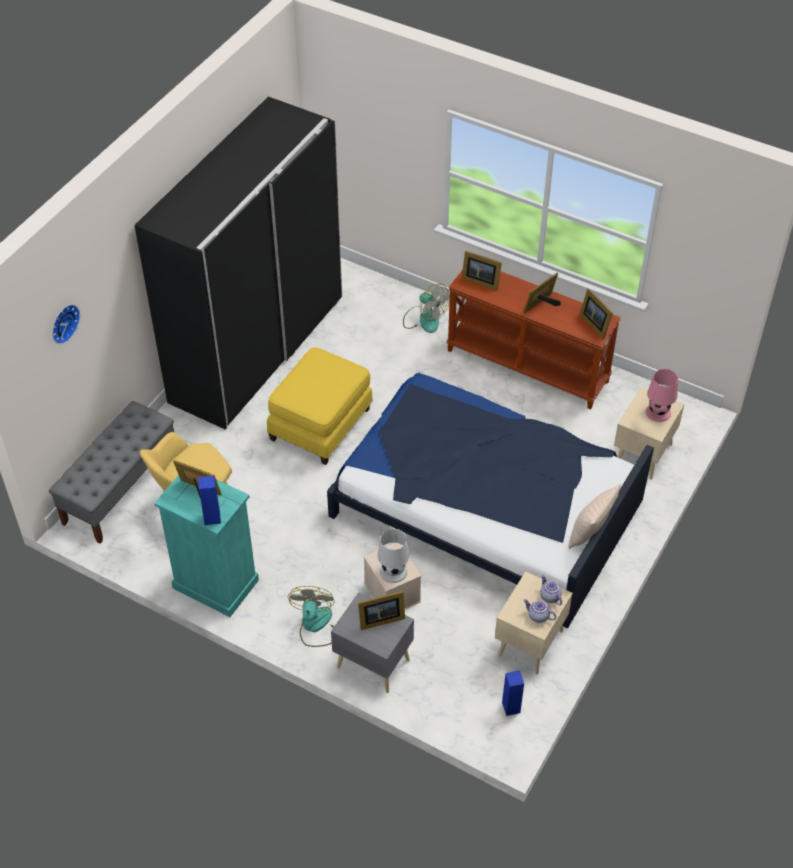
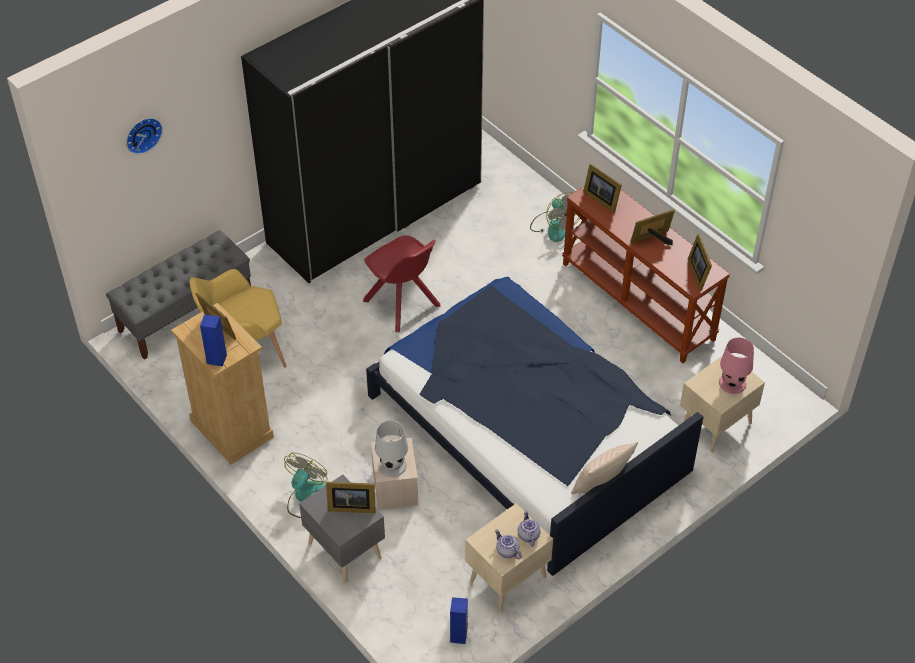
camera: 20 degrees right, 0 degrees up
turquoise dresser [154,475,259,617] -> beige dresser [171,303,274,465]
yellow ottoman [267,347,373,465] -> red chair [363,235,440,333]

